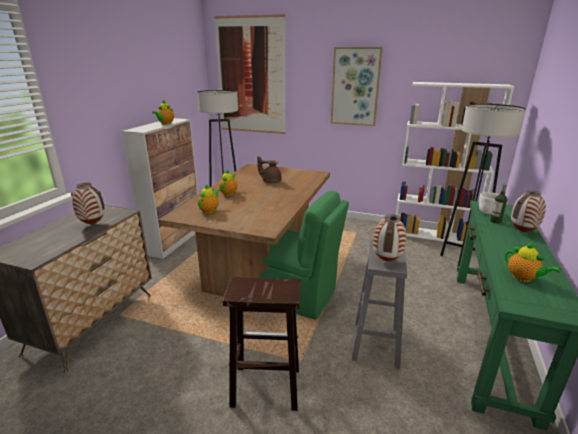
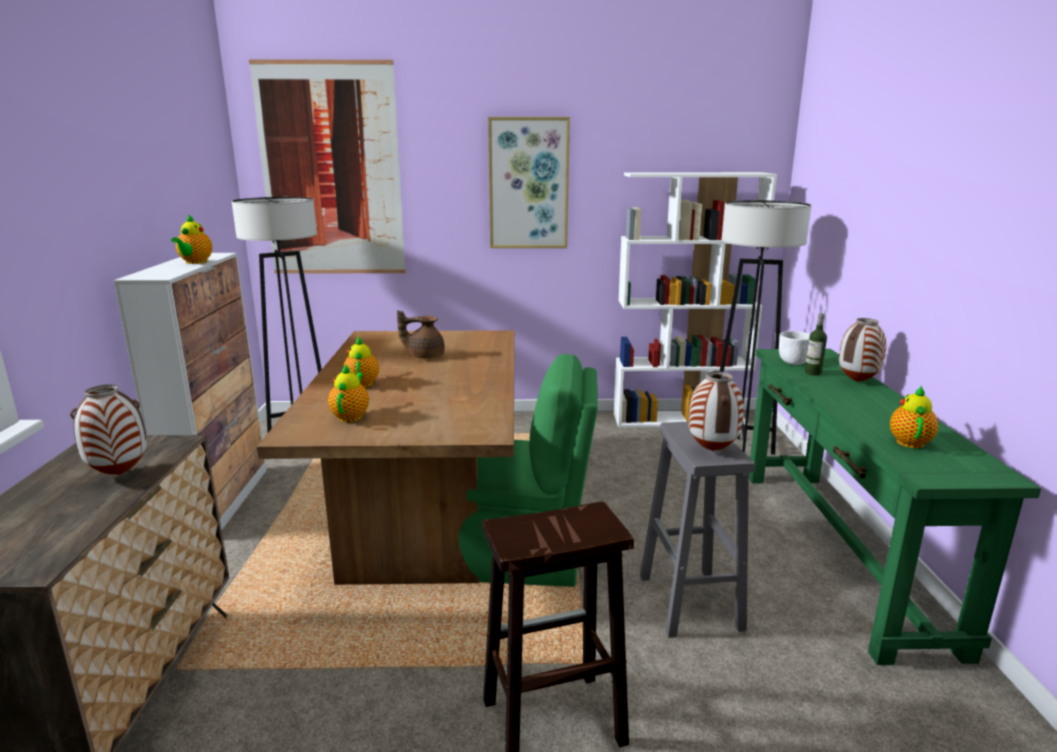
camera: 20 degrees left, 5 degrees down
teapot [505,242,561,282] -> teapot turned 105 degrees counterclockwise [890,385,938,448]

